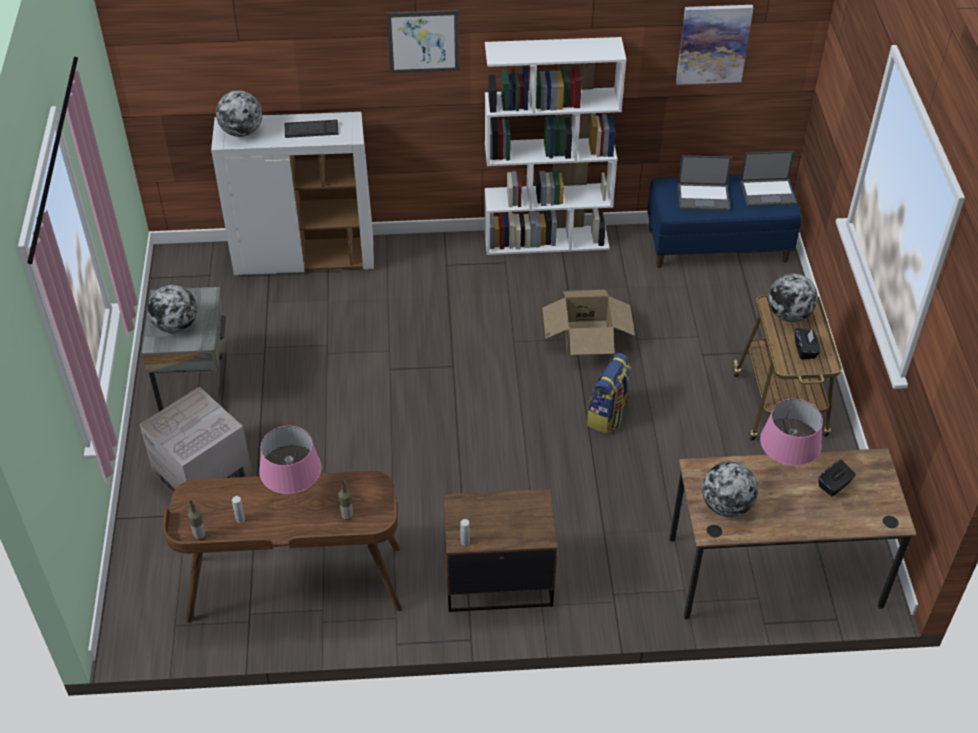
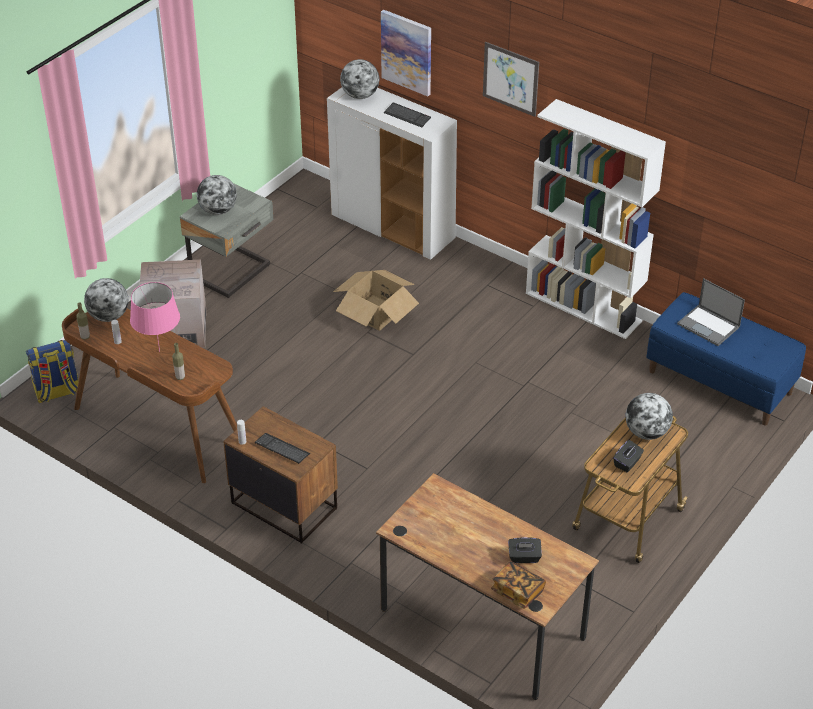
camera: 40 degrees right, 5 degrees down
cardboard box [542,290,635,355] -> cardboard box moved to [333,270,419,331]
backpack [587,353,631,435] -> backpack moved to [26,340,79,403]
picture [676,5,753,85] -> picture moved to [381,10,431,96]
globe [702,462,758,517] -> globe moved to [84,278,128,322]
laptop [740,151,797,207] -> none
pink table lamp [760,399,823,476] -> none
none -> keyboard [255,433,310,464]
none -> book [491,561,546,609]

